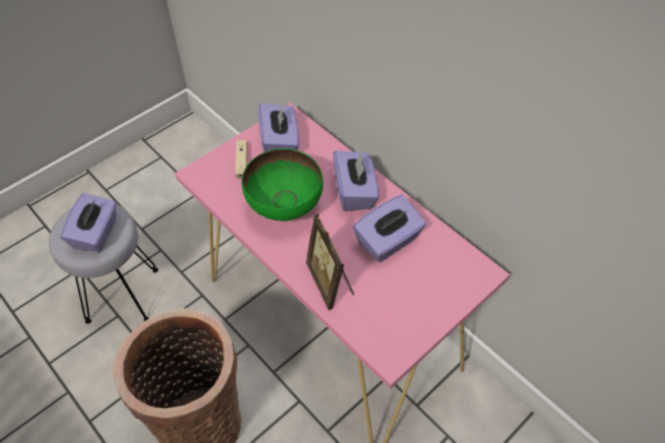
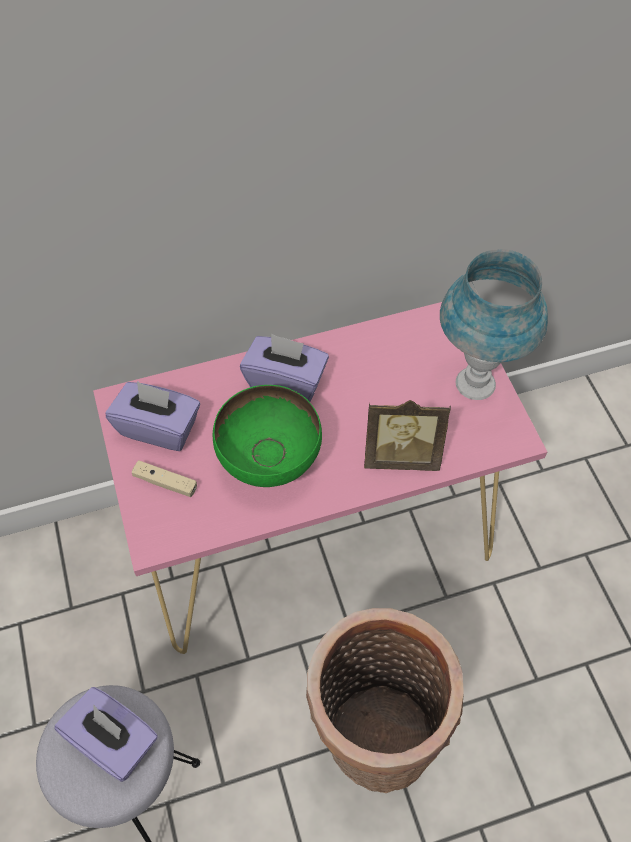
camera: 65 degrees left, 5 degrees up
purple tissue box [353,195,426,262] -> none
none -> blue table lamp [440,249,548,400]

